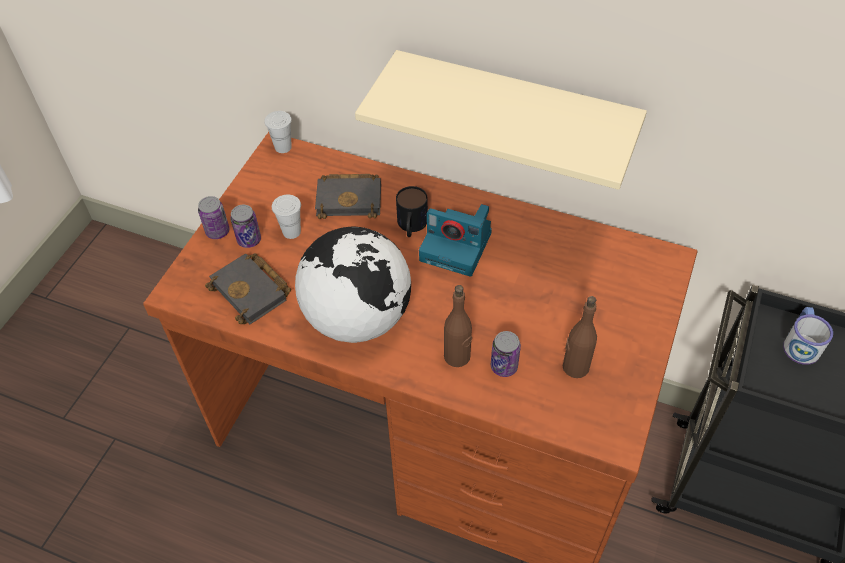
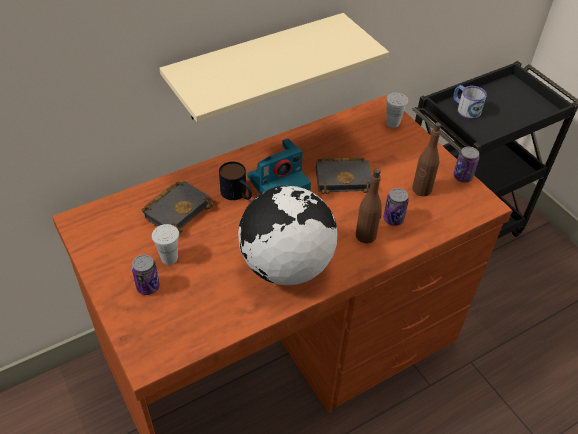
camera: 55 degrees left, 5 degrees down
can [198,196,229,239] -> can moved to [453,147,479,183]
black book [205,253,291,324] -> black book moved to [316,157,372,194]
white cup [264,111,292,153] -> white cup moved to [386,93,408,128]

